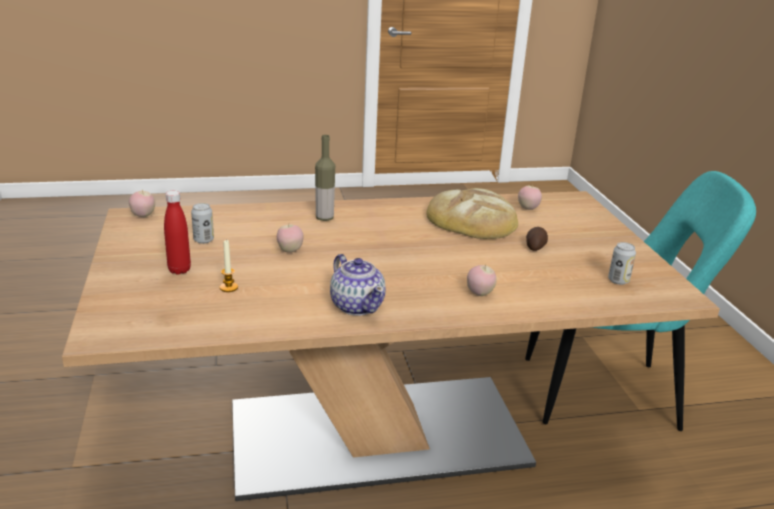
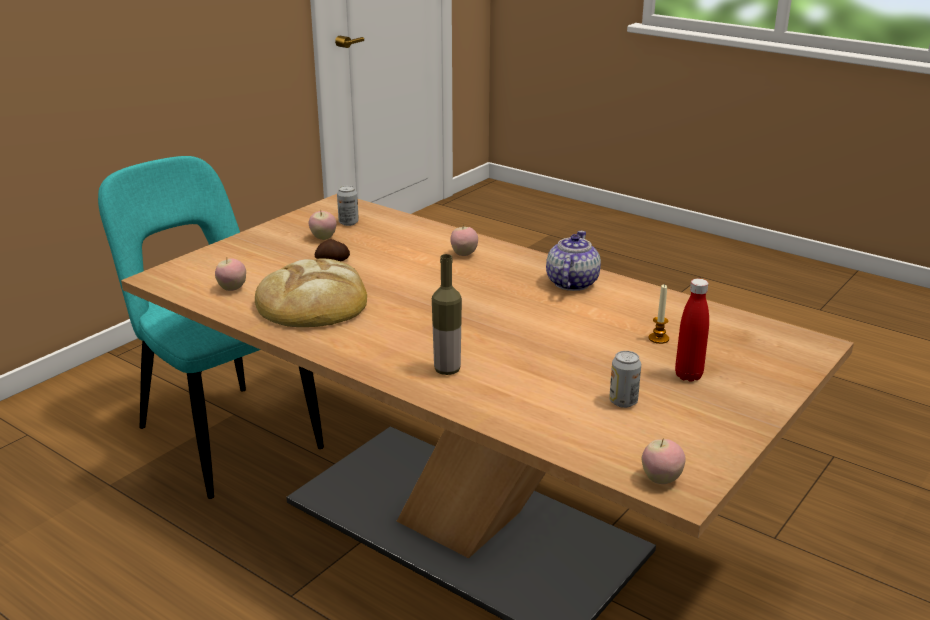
camera: 130 degrees left, 0 degrees up
apple [277,224,303,253] -> apple moved to [309,211,337,240]

